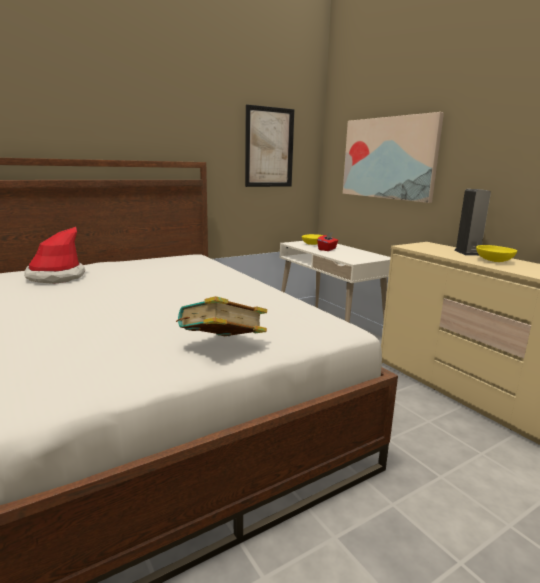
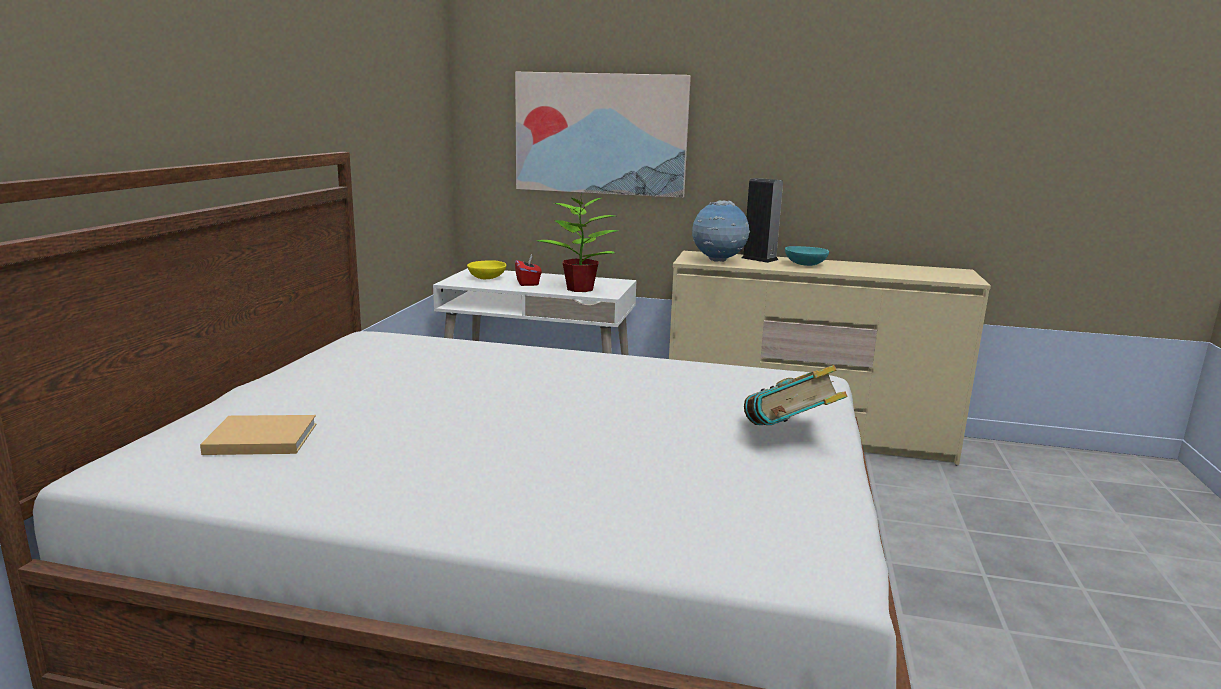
camera: 45 degrees left, 0 degrees up
hat [24,227,85,284] -> beige book [200,415,317,455]
picture [245,104,294,187] -> none
yellow bowl [476,245,517,262] -> turquoise bowl [785,246,829,266]
none -> potted plant [537,190,618,292]
none -> globe [692,200,750,262]

